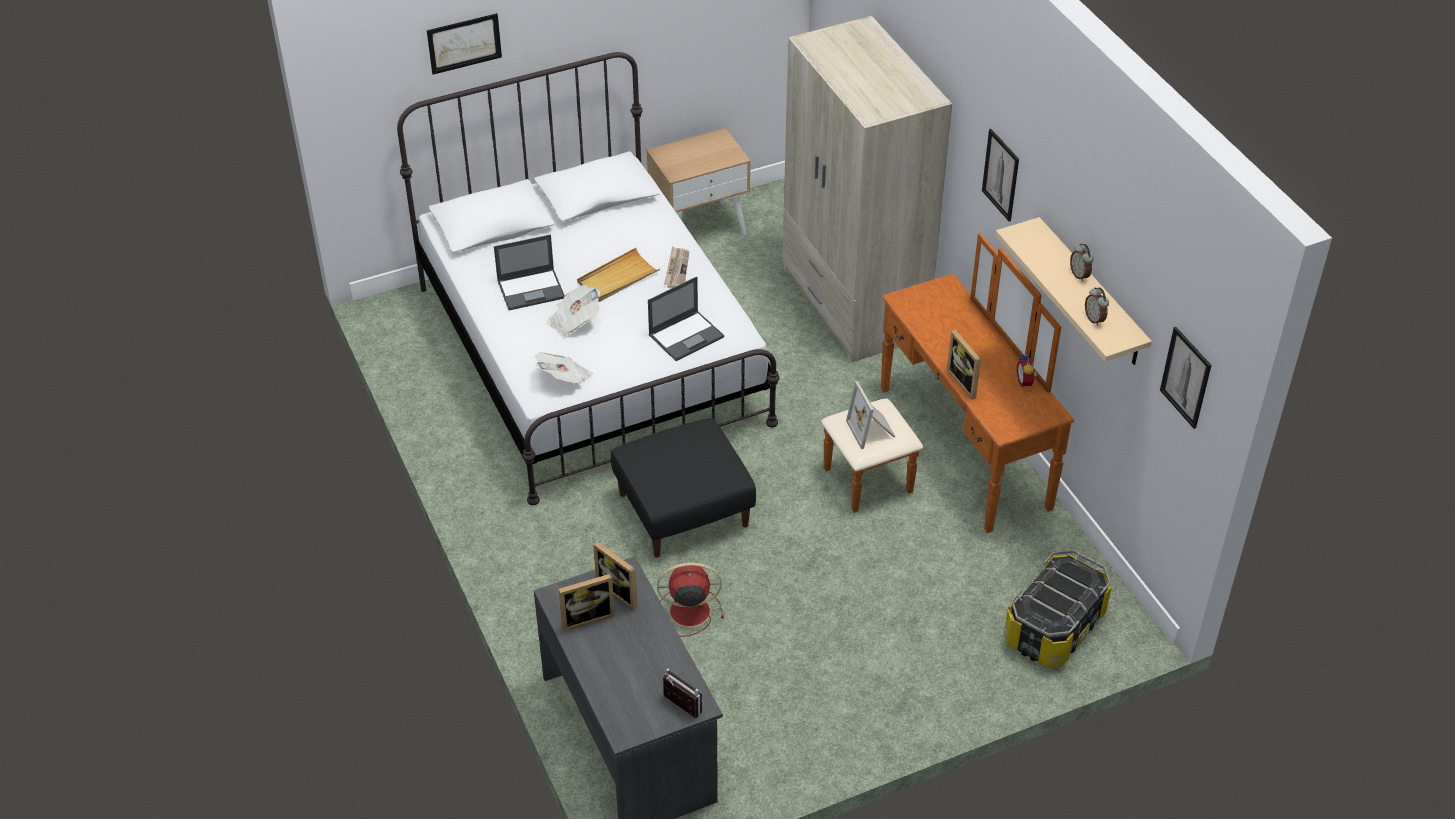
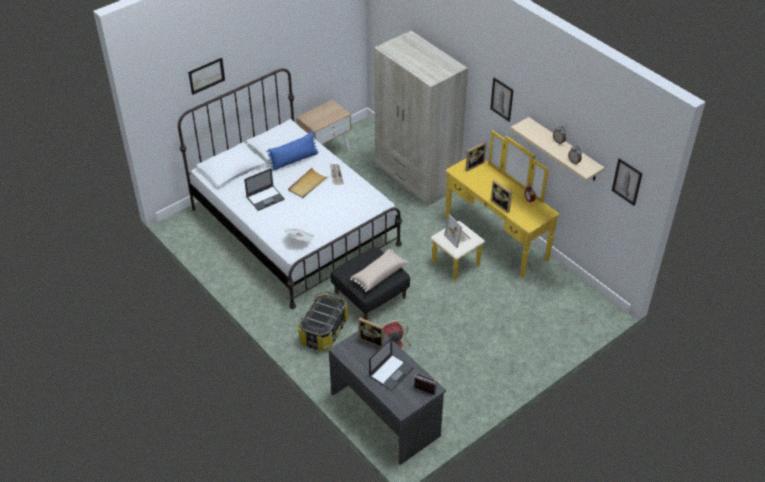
camera: 15 degrees left, 0 degrees up
newspaper [547,285,601,336] -> none
picture frame [559,574,615,632] -> picture frame moved to [465,142,486,172]
laptop [648,277,724,361] -> laptop moved to [369,336,414,391]
brown dresser [821,233,1074,533] -> yellow dresser [431,130,560,281]
storage box [1004,550,1112,668] -> storage box moved to [298,291,348,351]
none -> blue pillow [266,131,319,171]
none -> beige pillow [350,249,408,292]

